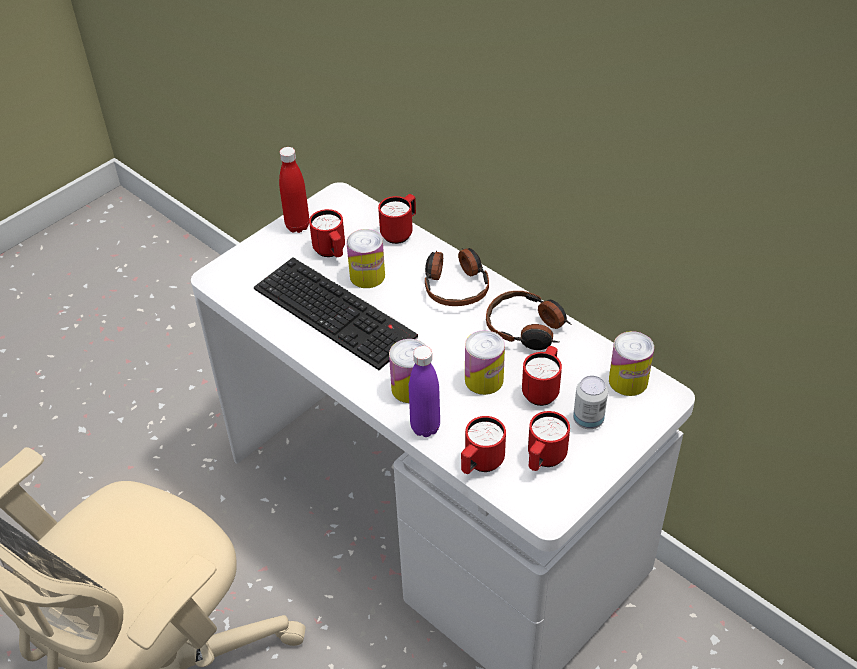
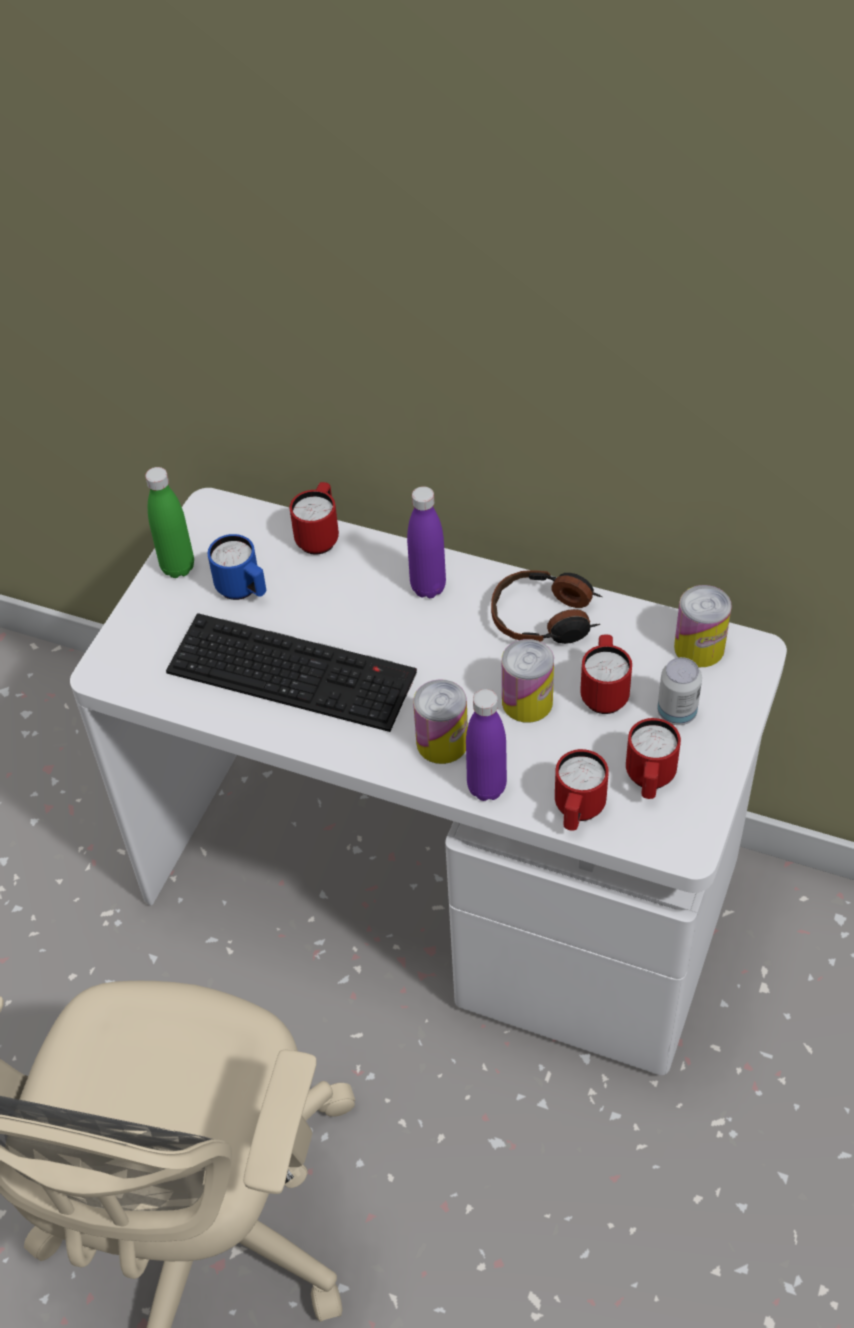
camera: 20 degrees left, 5 degrees up
red bottle [279,147,309,233] -> green bottle [145,467,194,578]
red mug [309,209,345,257] -> blue mug [208,534,266,600]
can [346,229,385,288] -> none
headphones [425,248,489,306] -> purple bottle [407,486,446,598]

